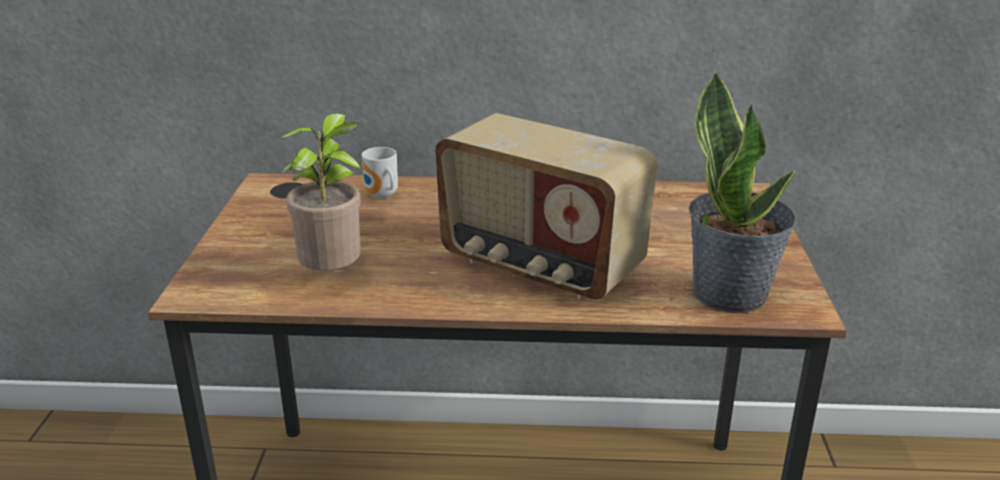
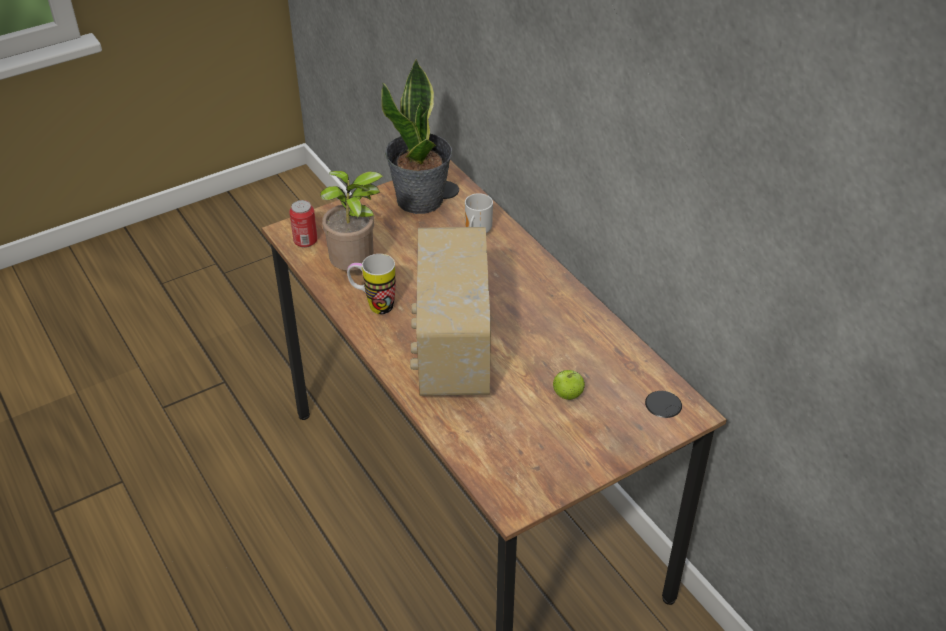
camera: 55 degrees right, 15 degrees up
potted plant [689,70,797,313] -> potted plant moved to [381,58,452,214]
none -> can [289,200,317,248]
none -> mug [347,254,396,314]
none -> apple [553,370,585,400]

